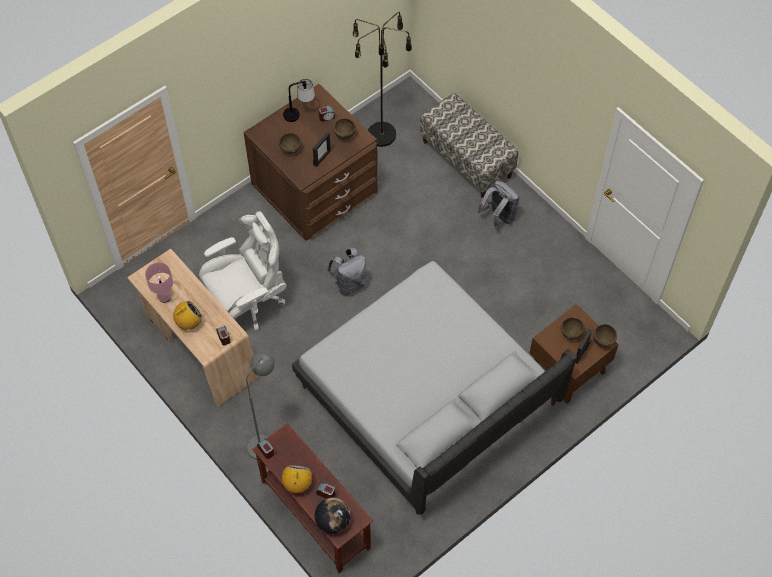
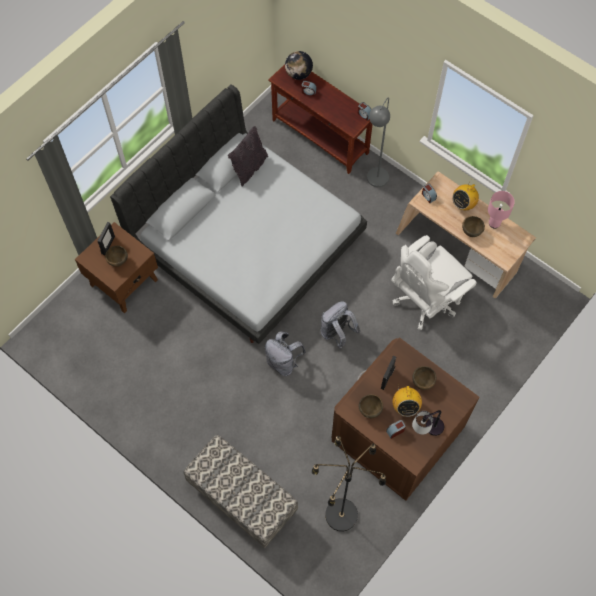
camera: 170 degrees right, 5 degrees up
radio [282,465,312,493] -> radio moved to [393,386,422,417]
grey backpack [477,181,520,229] -> grey backpack moved to [265,331,306,376]
brown bowl [593,324,617,347] -> brown bowl moved to [462,216,485,237]
none -> black pillow [228,126,268,187]

